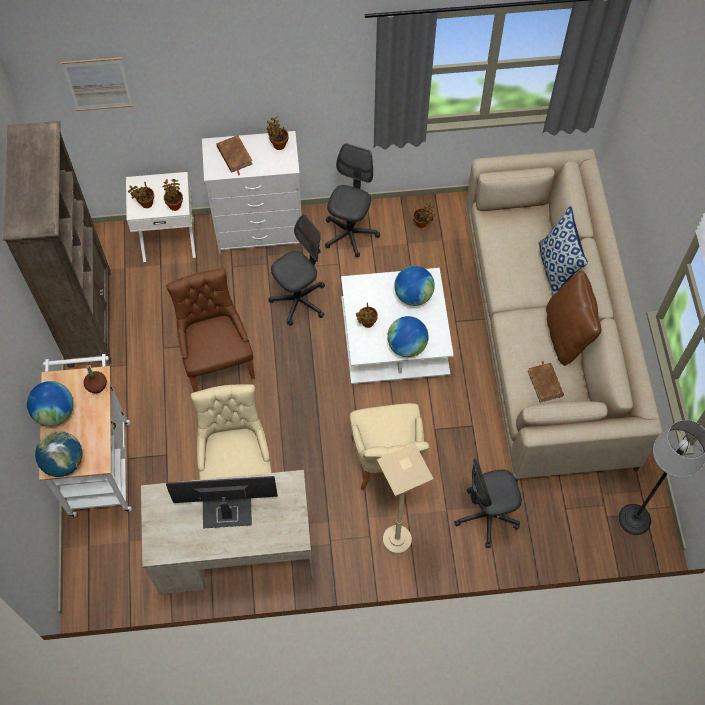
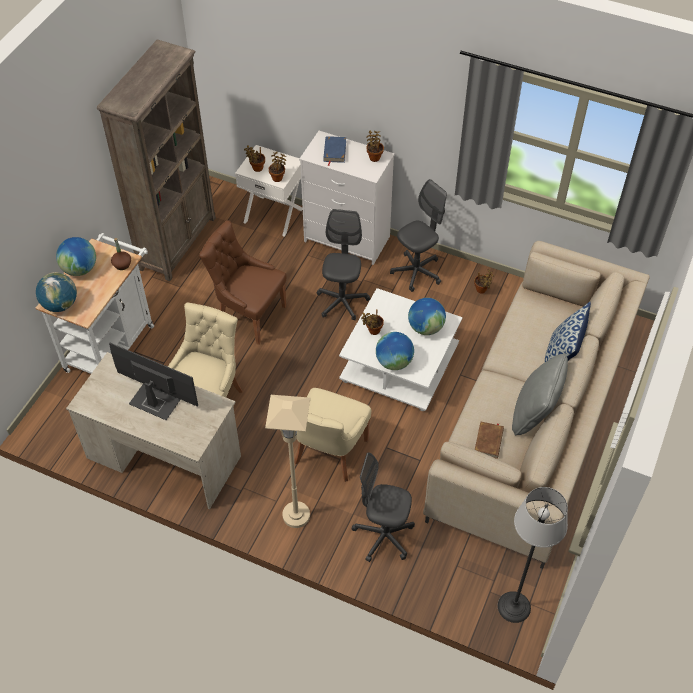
camera: 30 degrees right, 10 degrees down
picture [61,57,134,111] -> none
brown chair [166,269,255,392] -> brown chair turned 75 degrees counterclockwise [199,220,286,345]
brown book [217,135,252,176] -> blue book [323,136,346,166]
grey office chair [268,214,325,326] -> grey office chair turned 75 degrees counterclockwise [316,209,370,320]
brown pillow [546,270,601,366] -> grey pillow [512,353,568,436]

